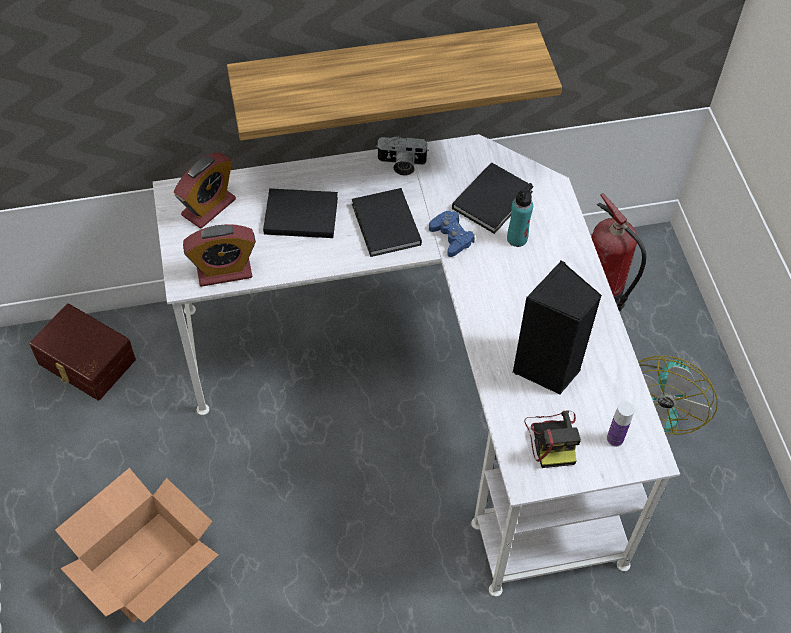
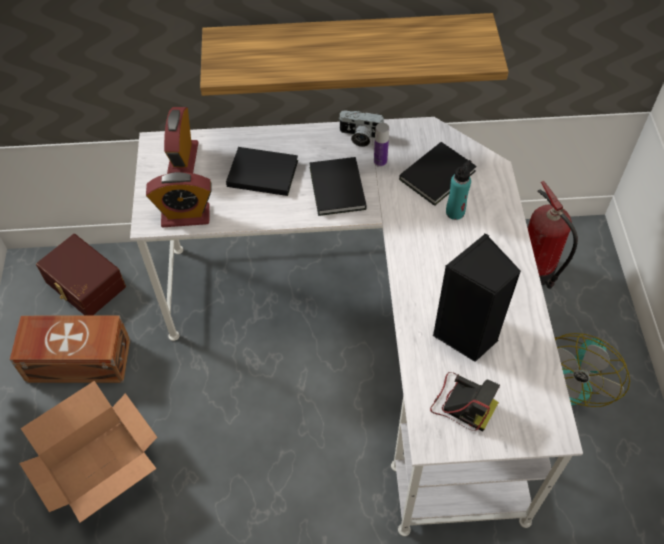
camera: 10 degrees right, 0 degrees up
alarm clock [174,153,236,229] -> alarm clock turned 135 degrees clockwise [164,107,198,174]
blue game controller [429,211,475,257] -> none
camera [524,410,581,468] -> camera turned 60 degrees counterclockwise [430,372,500,432]
bottle [607,401,635,447] -> bottle moved to [374,123,389,167]
none -> brown storage box [10,316,130,383]

